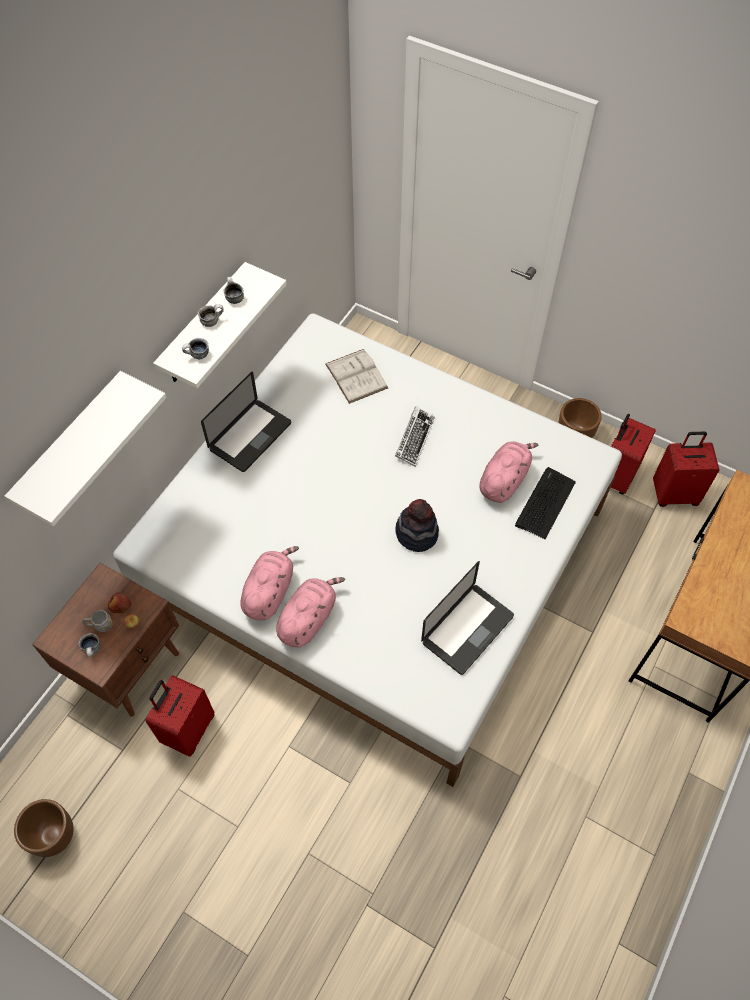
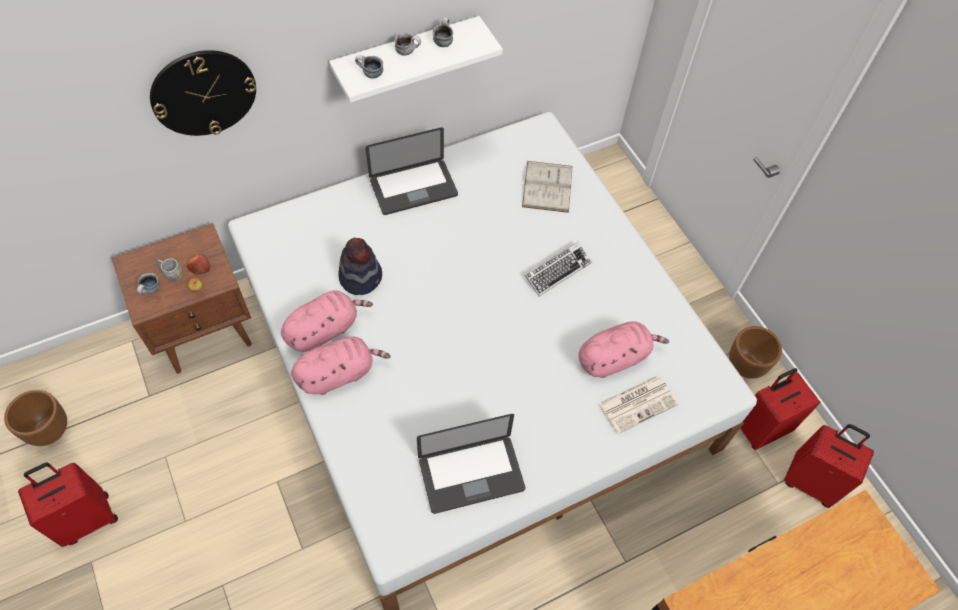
camera: 30 degrees right, 0 degrees up
white shelf [5,371,166,526] -> wall clock [150,50,256,136]
red suitcase [145,675,215,757] -> red suitcase moved to [18,463,118,547]
hat [395,499,439,552] -> hat moved to [338,238,382,295]
keyboard [515,467,576,539] -> newspaper [598,375,679,434]

